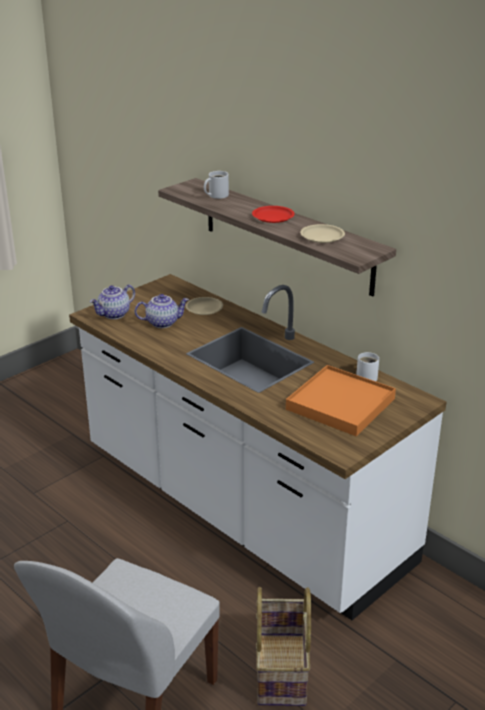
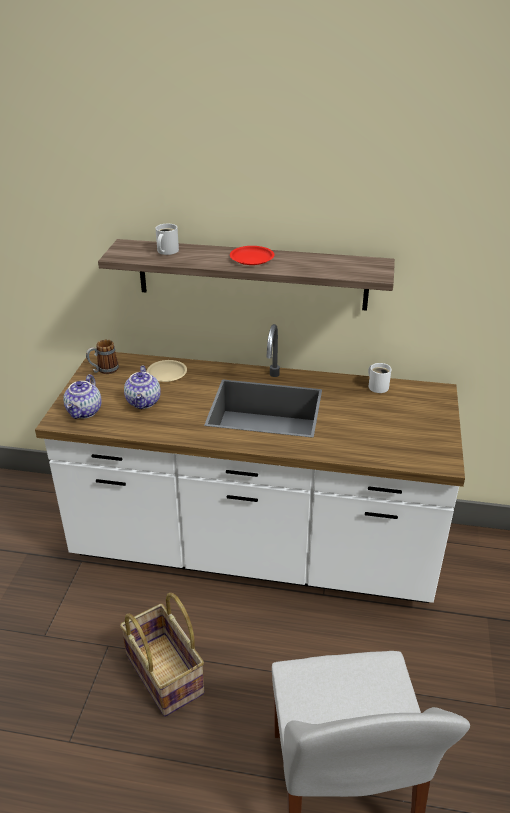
camera: 35 degrees left, 5 degrees up
teapot [135,294,189,328] -> teapot turned 135 degrees clockwise [124,365,161,409]
basket [256,587,311,706] -> basket moved to [120,593,204,717]
orange tray [286,365,396,437] -> none
beige plate [300,224,345,243] -> none
none -> mug [86,339,119,374]

